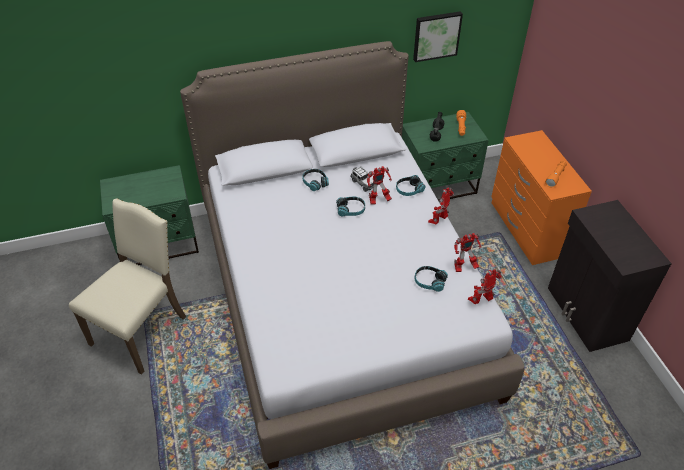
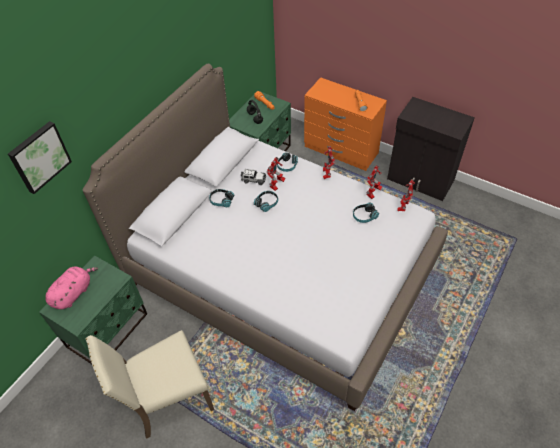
camera: 40 degrees left, 5 degrees up
beige chair [69,198,186,375] -> beige chair turned 105 degrees counterclockwise [86,330,214,439]
picture [413,11,463,62] -> picture moved to [8,121,72,194]
none -> pink plush toy [46,267,98,309]

